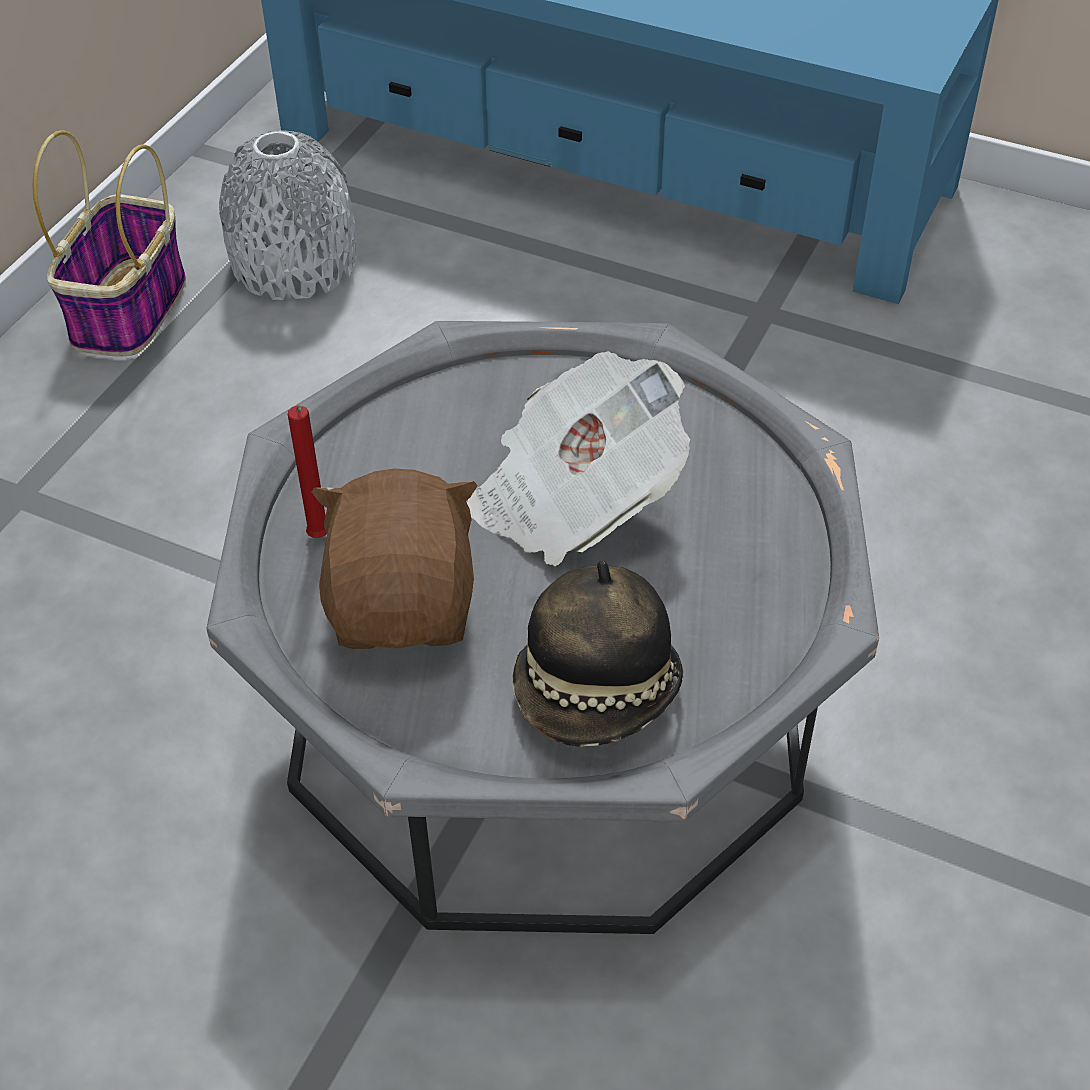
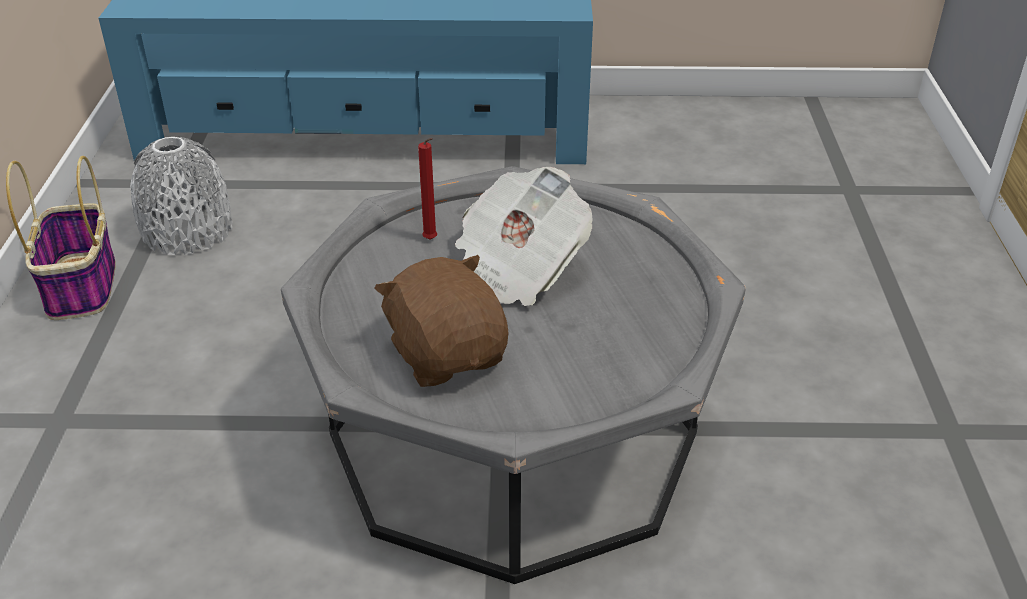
camera: 25 degrees left, 10 degrees down
red candle [288,406,327,538] -> red candle moved to [418,138,437,240]
hat [512,560,683,747] -> none

